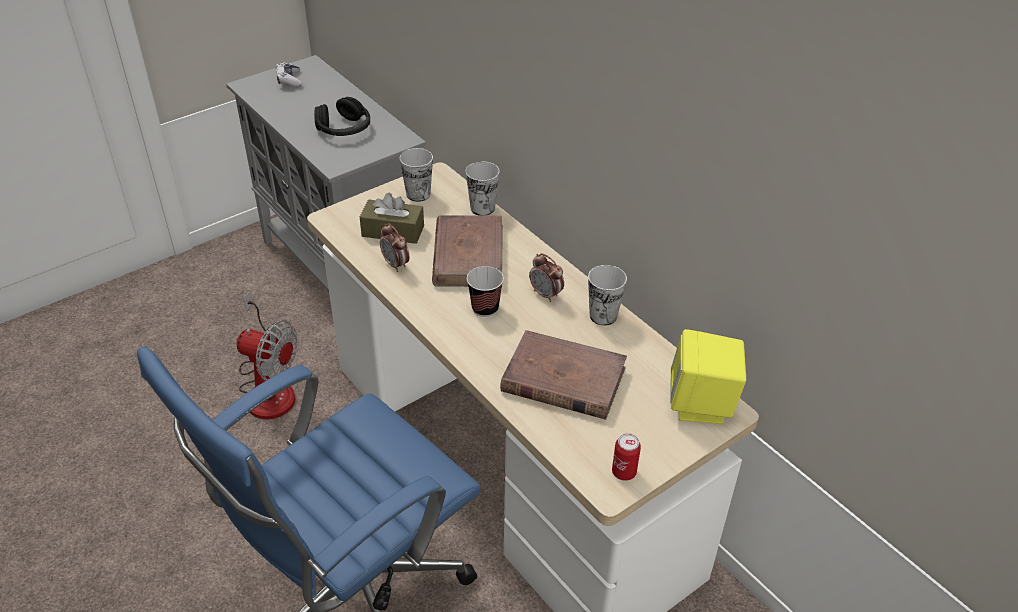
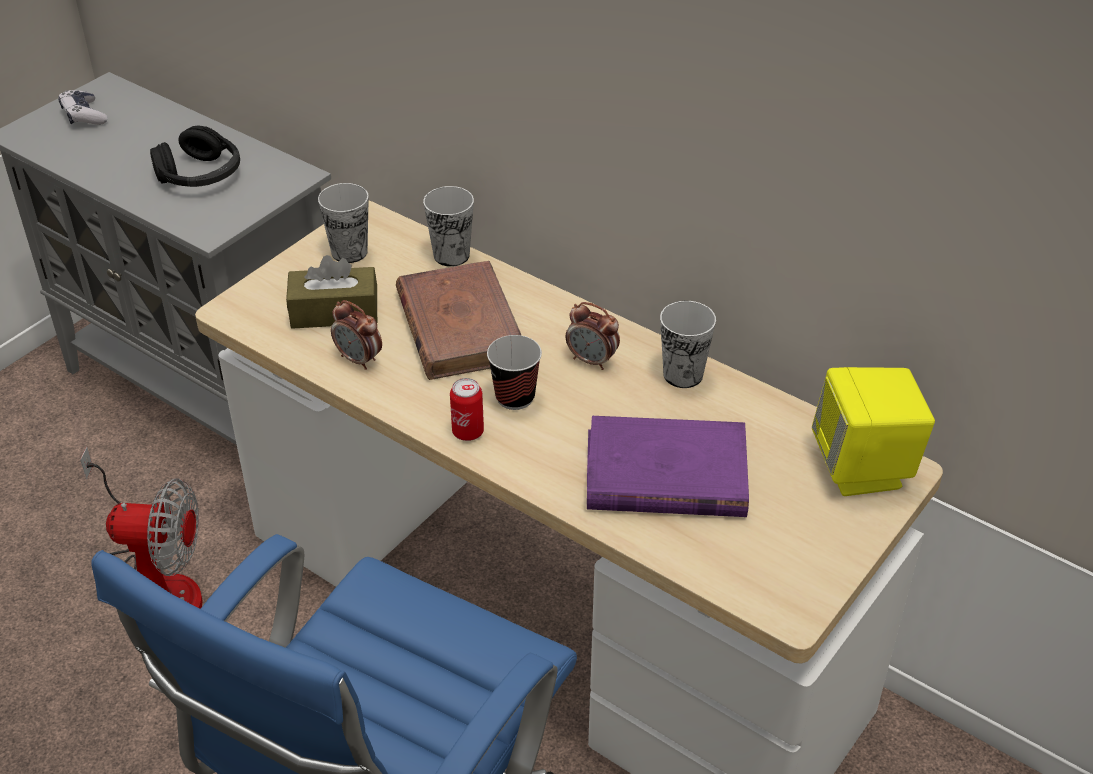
camera: 15 degrees left, 0 degrees up
brown book [500,330,627,420] -> purple book [587,416,749,517]
can [612,433,641,481] -> can moved to [450,378,484,441]

